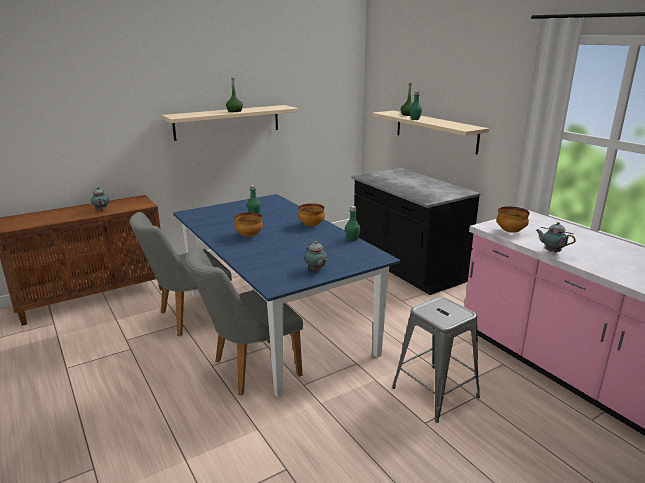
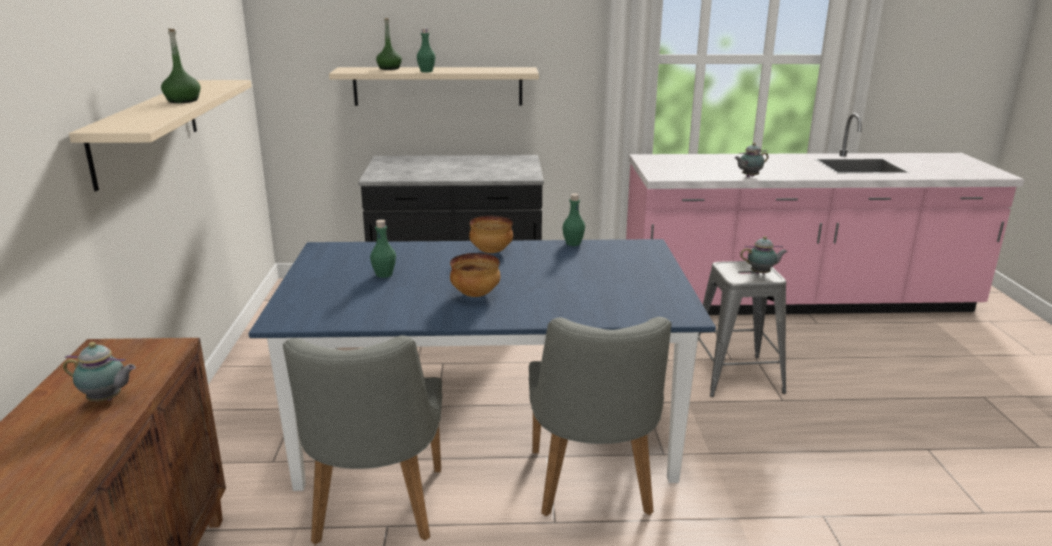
camera: 60 degrees left, 0 degrees up
teapot [305,241,327,271] -> teapot moved to [740,236,788,274]
bowl [496,207,530,233] -> none

